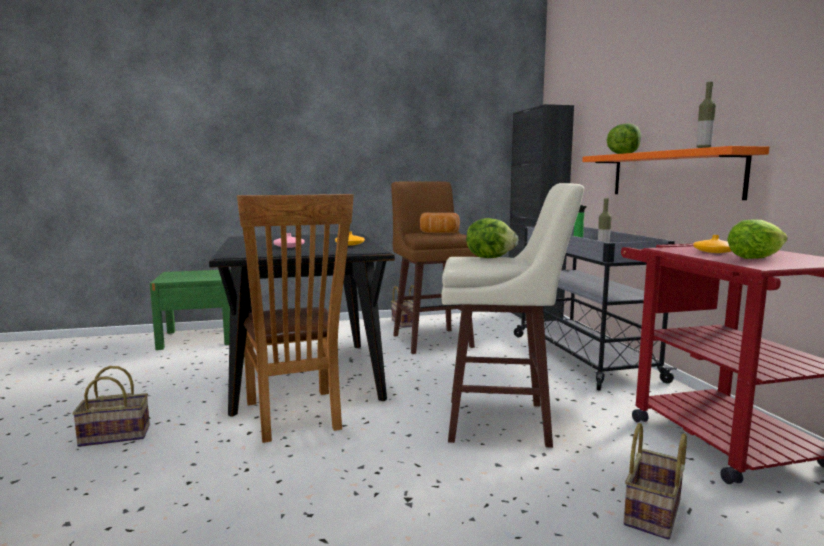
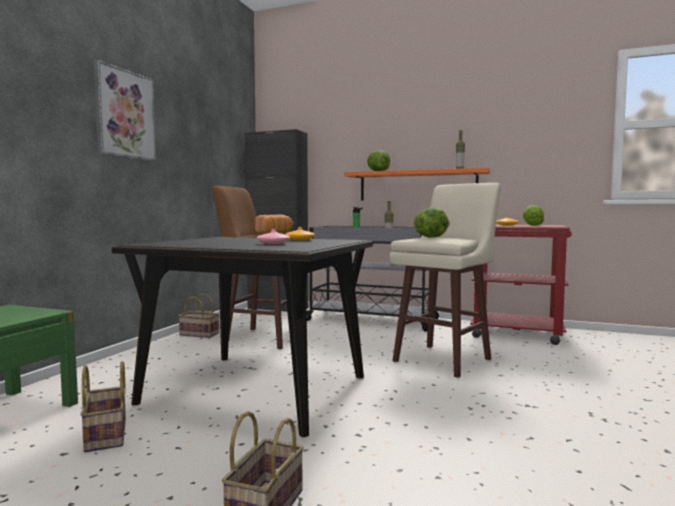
camera: 55 degrees left, 5 degrees down
brown chair [237,194,354,443] -> none
basket [624,423,687,540] -> basket moved to [80,361,126,452]
none -> picture [94,60,156,161]

